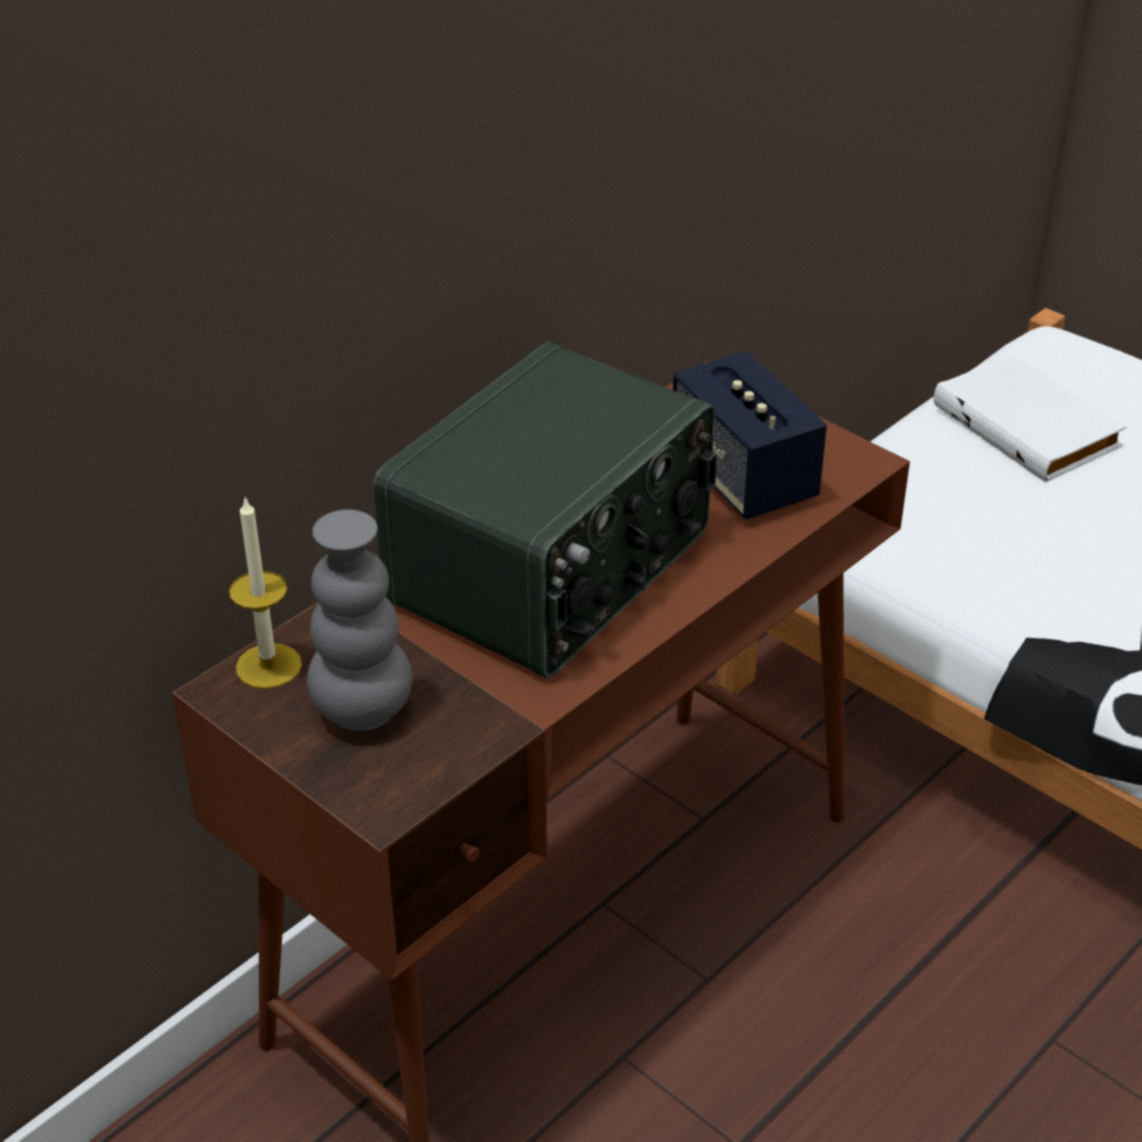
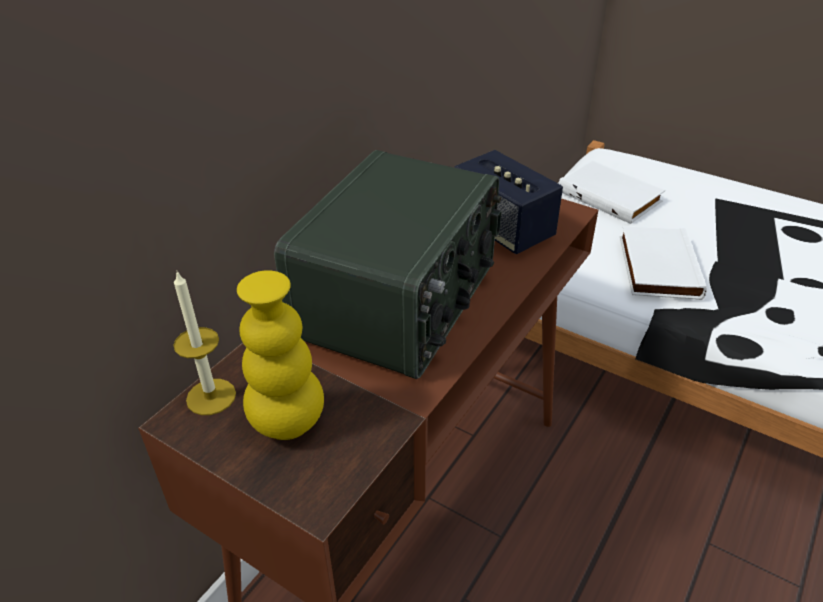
camera: 10 degrees left, 0 degrees up
grey vase [307,509,412,731] -> yellow vase [237,270,324,440]
none -> white book [620,225,707,300]

